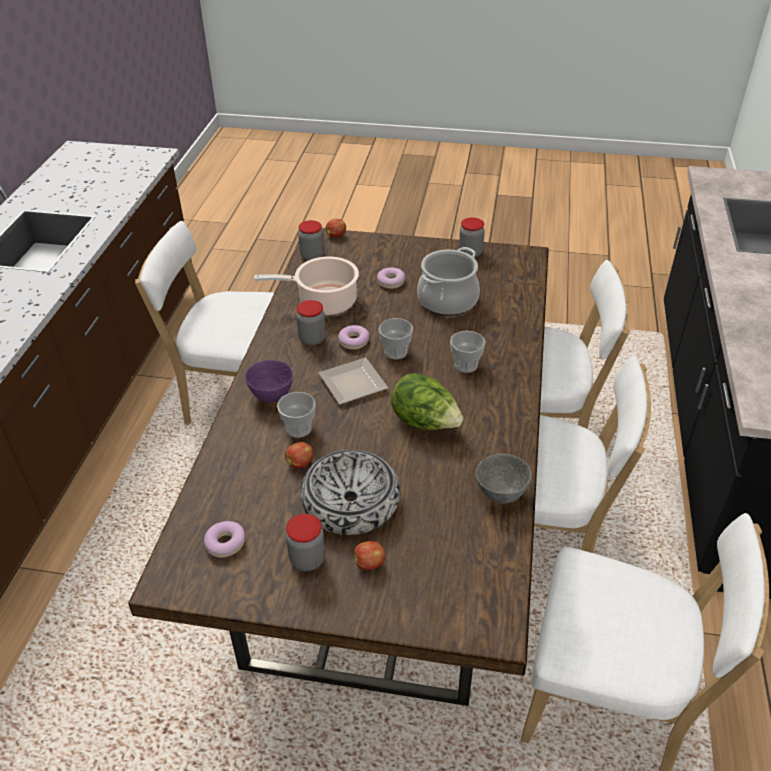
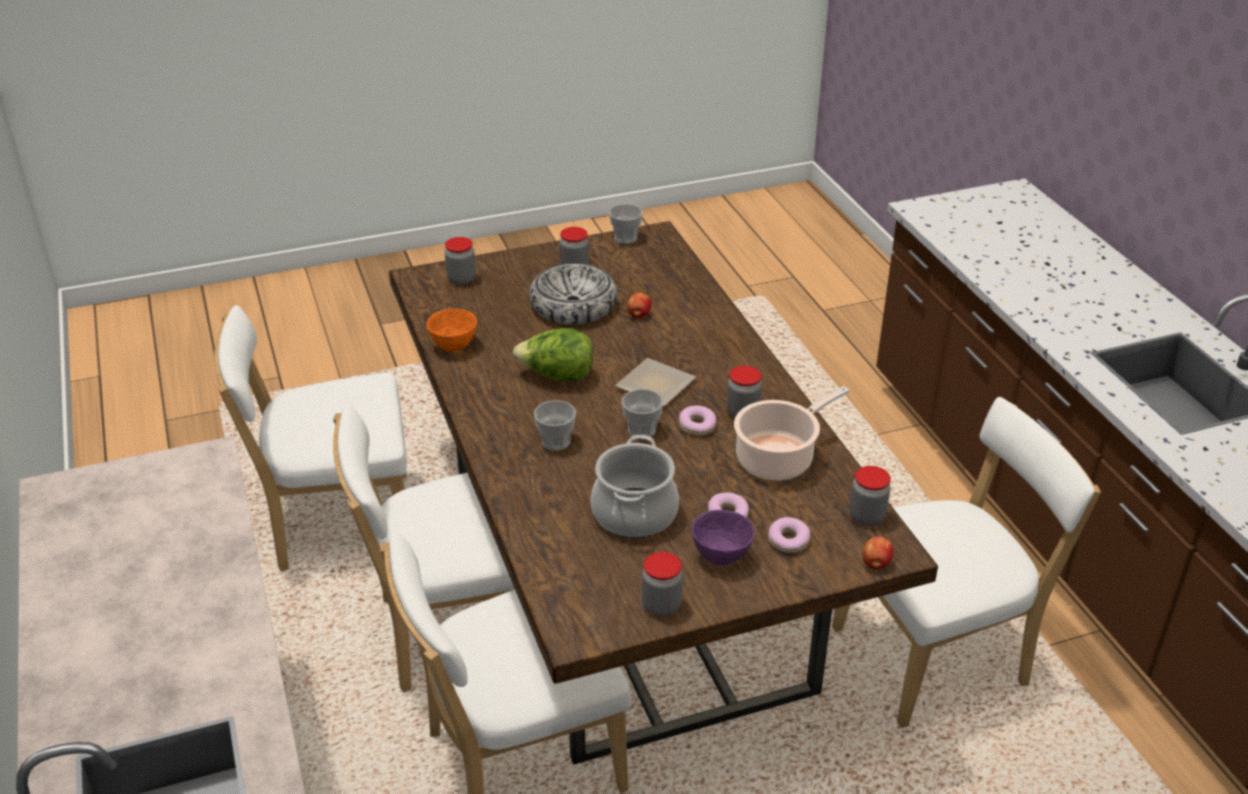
camera: 150 degrees right, 5 degrees down
donut [204,521,245,558] -> donut moved to [768,517,811,553]
purple bowl [245,360,293,403] -> purple bowl moved to [692,510,754,565]
cup [277,392,316,438] -> cup moved to [609,204,643,244]
apple [354,541,385,570] -> none
grey bowl [476,454,532,503] -> orange bowl [427,309,477,352]
none -> jar [445,237,476,285]

